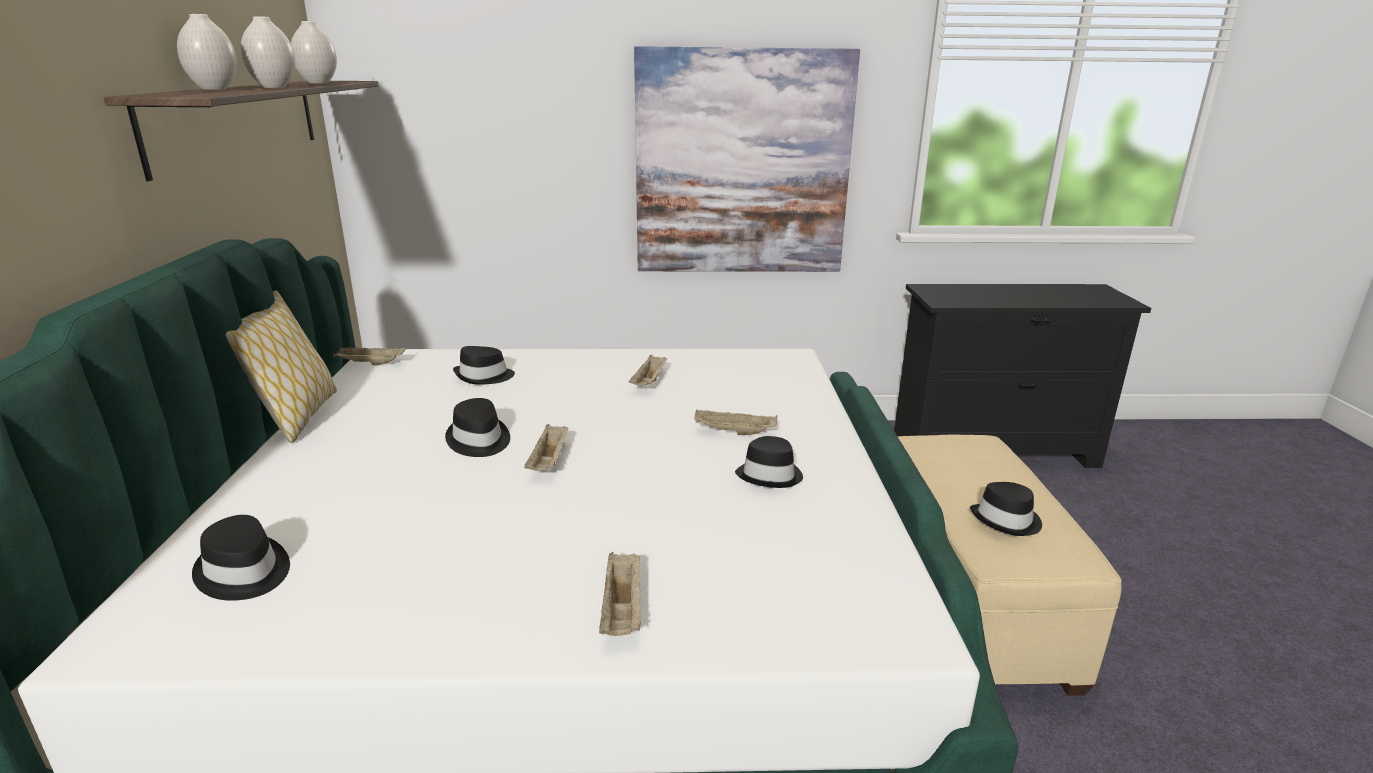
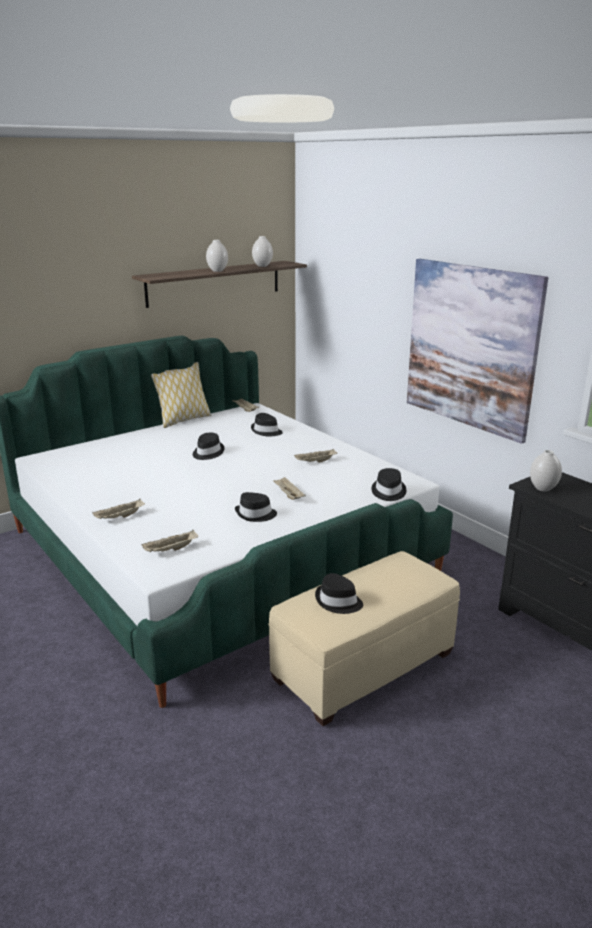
camera: 55 degrees right, 0 degrees up
white vase [177,14,237,90] -> white vase moved to [530,450,562,492]
black hat [192,515,290,601] -> black hat moved to [371,468,406,501]
beige tray [524,424,569,471] -> beige tray moved to [141,530,198,552]

